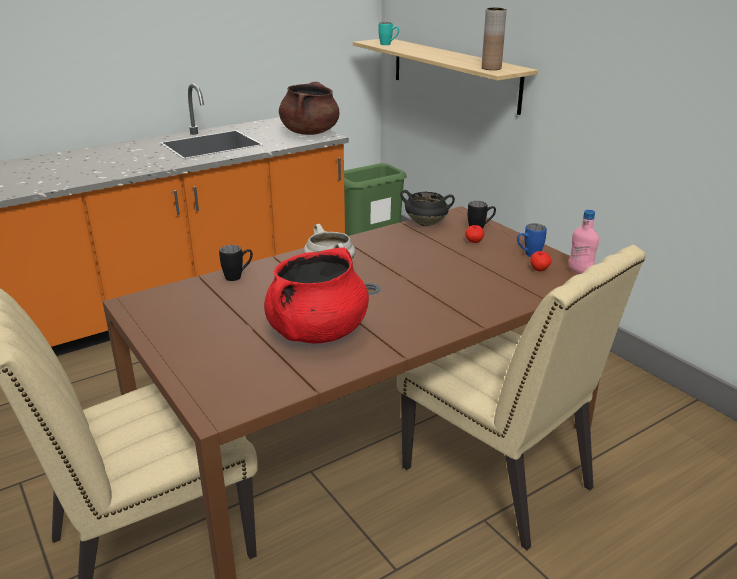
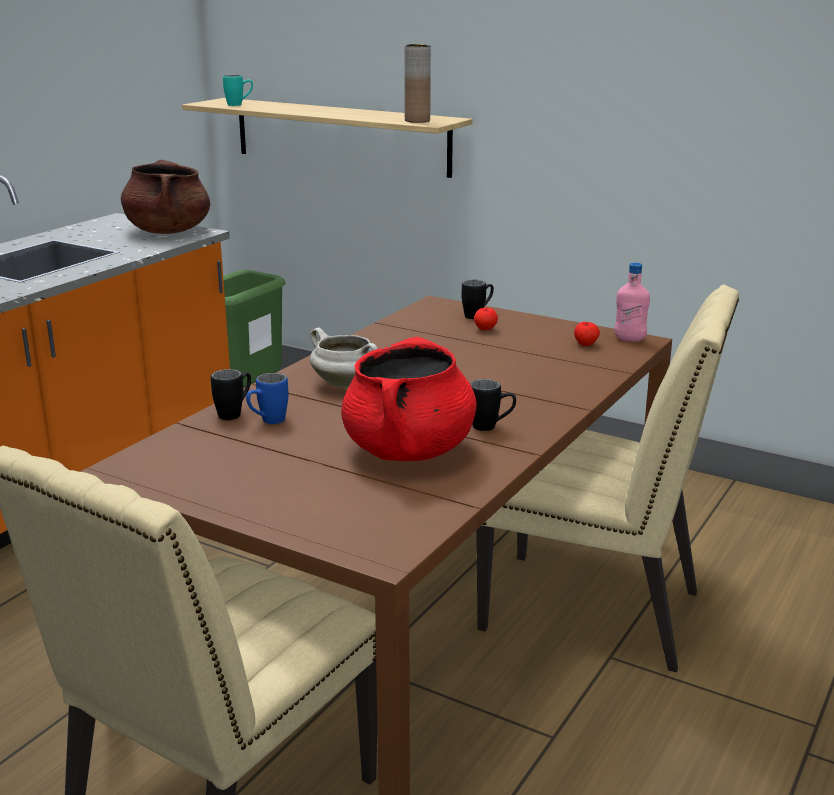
camera: 25 degrees left, 5 degrees down
black cooking pot [400,190,455,226] -> none
blue mug [517,223,547,257] -> blue mug moved to [246,373,288,424]
none -> black mug [470,379,516,431]

